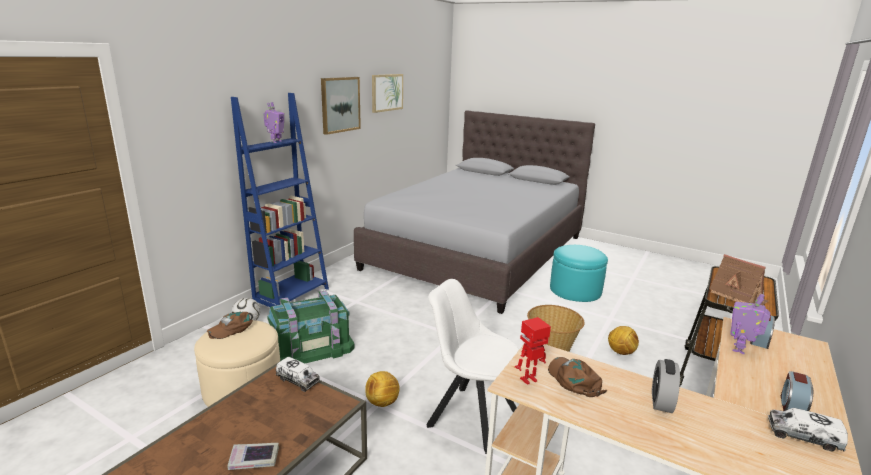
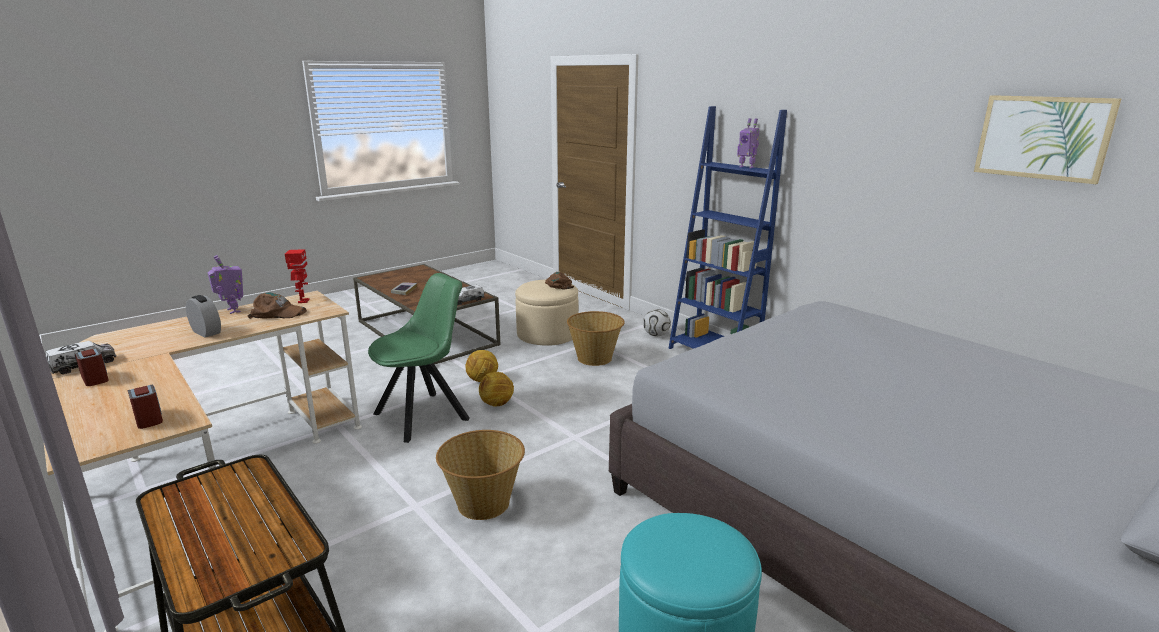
camera: 110 degrees right, 0 degrees up
green storage box [267,291,355,363] -> basket [567,311,625,366]
picture [321,77,361,135] -> none
white chair [426,279,520,454] -> green chair [368,273,470,443]
football [608,326,639,355] -> football moved to [479,372,514,407]
toy house [710,254,768,305] -> none
toy robot [730,294,771,355] -> toy robot moved to [208,255,243,314]

